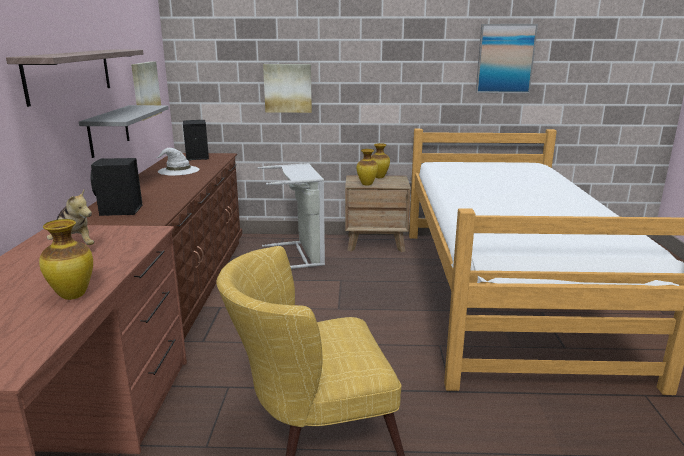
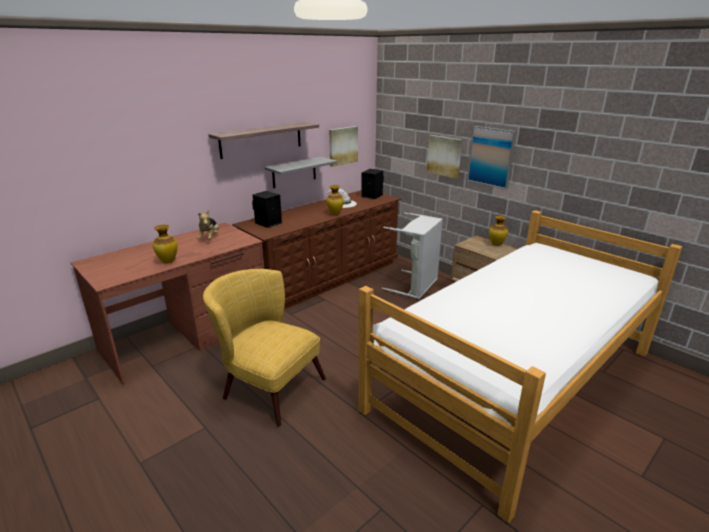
camera: 45 degrees right, 5 degrees up
vase [357,149,378,186] -> vase moved to [326,185,344,215]
picture [476,24,538,93] -> picture moved to [467,126,516,189]

